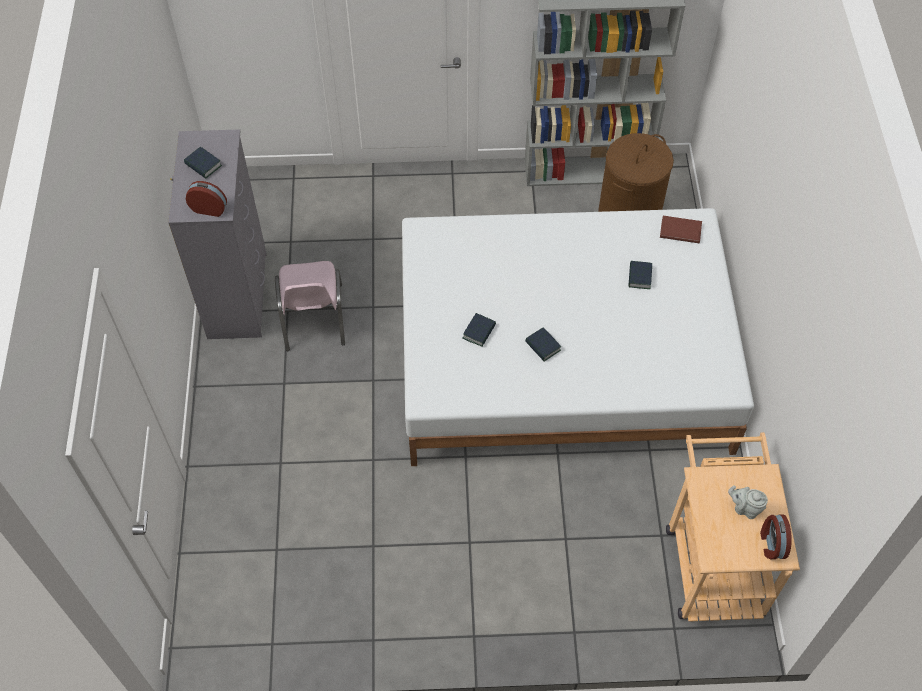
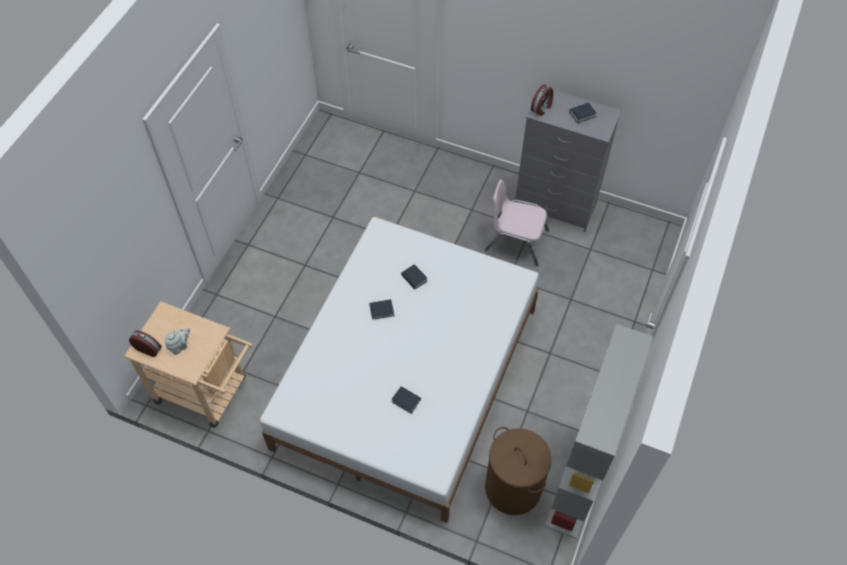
camera: 115 degrees right, 0 degrees up
brown book [660,216,702,243] -> none

